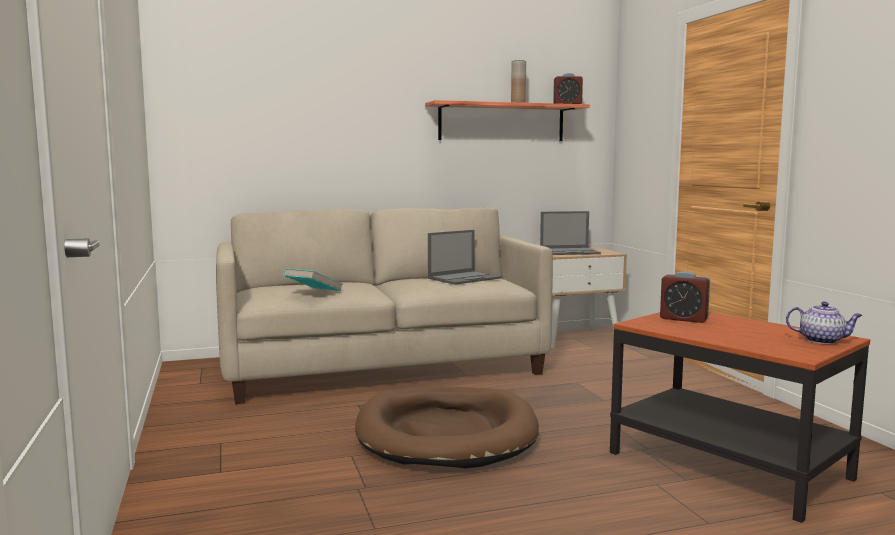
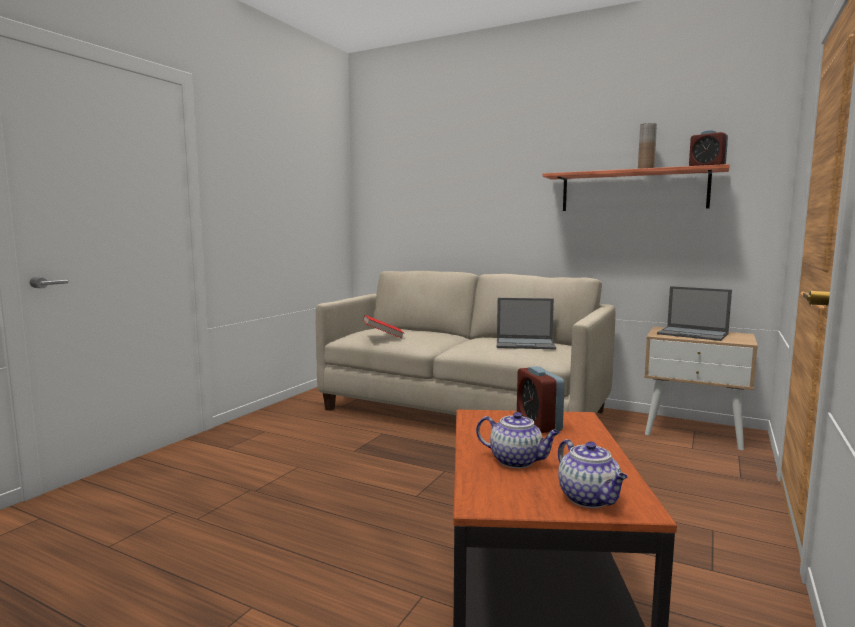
camera: 45 degrees right, 0 degrees up
turquoise book [283,268,342,291] -> red book [363,315,404,338]
brown dog bed [355,387,539,469] -> none
none -> teapot [476,412,560,468]

